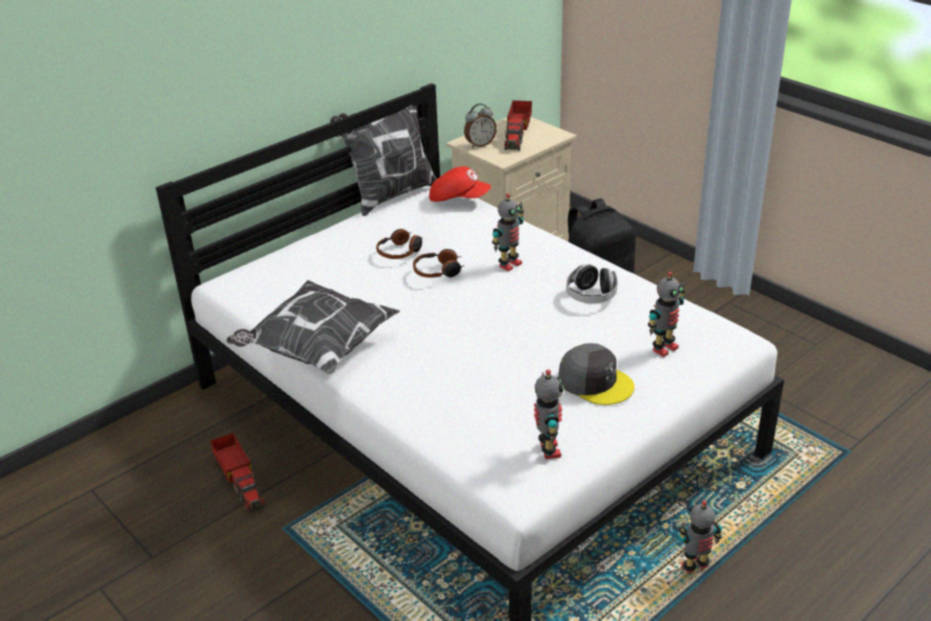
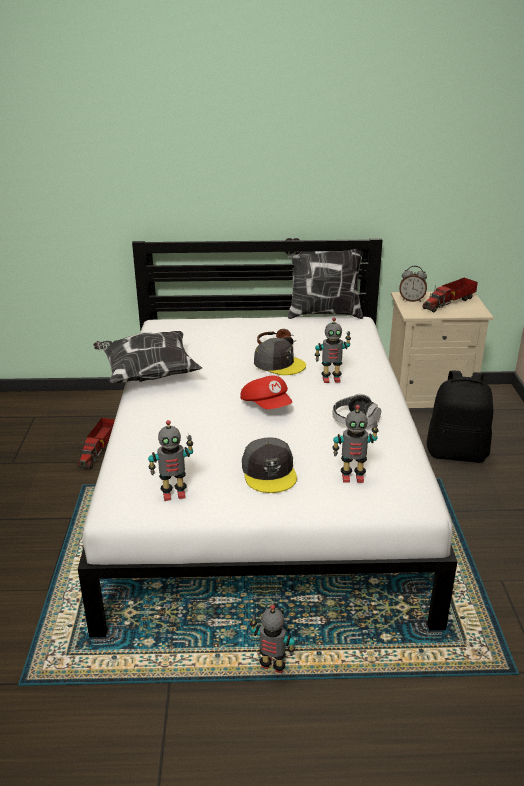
camera: 40 degrees right, 5 degrees down
headphones [413,249,465,278] -> grey cap [254,338,306,375]
red cap [429,166,491,202] -> red cap moved to [240,376,292,409]
toy robot [534,369,564,459] -> toy robot turned 45 degrees clockwise [148,420,193,501]

